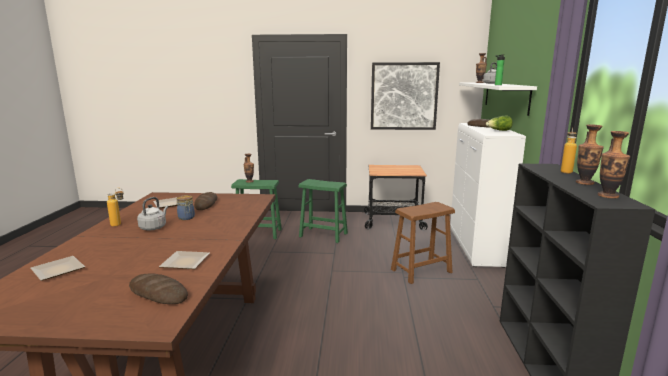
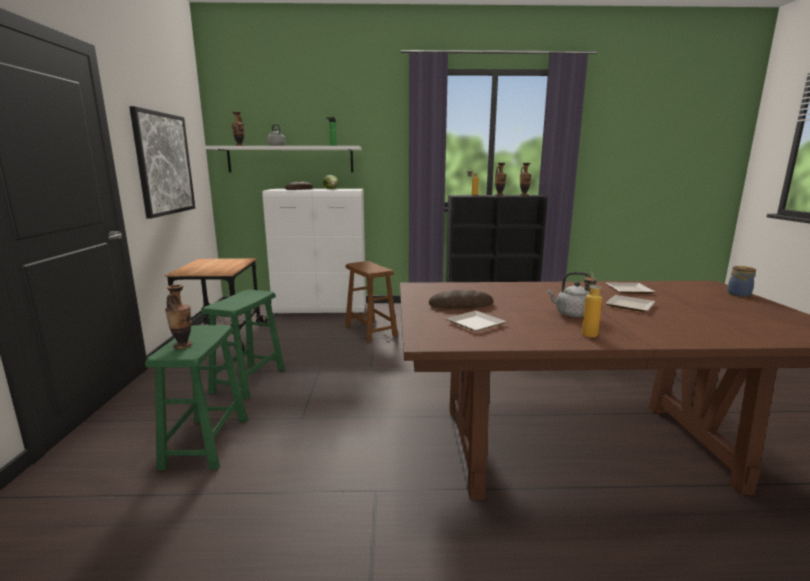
camera: 95 degrees left, 0 degrees up
plate [31,256,85,281] -> plate moved to [605,295,655,312]
bread [129,273,188,304] -> none
jar [176,195,195,220] -> jar moved to [727,266,756,297]

